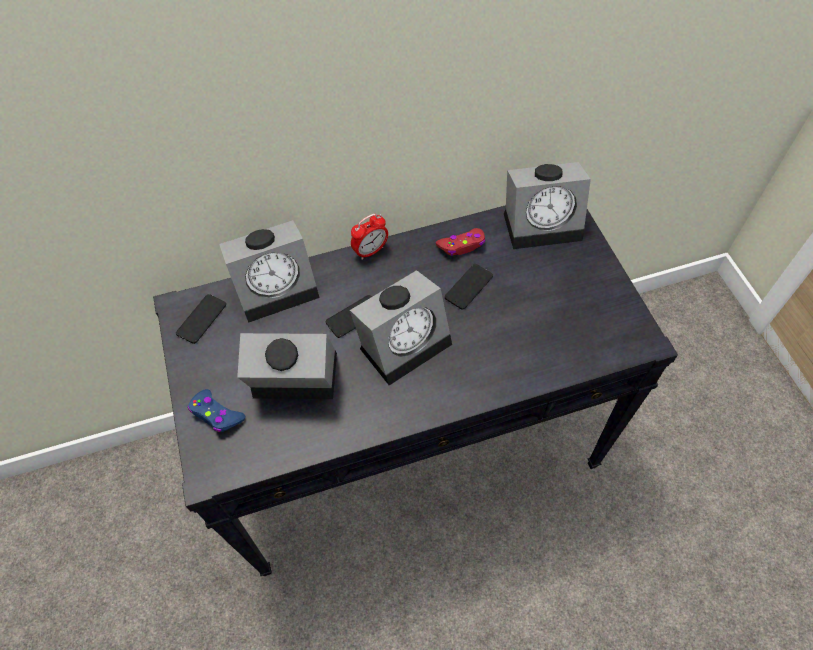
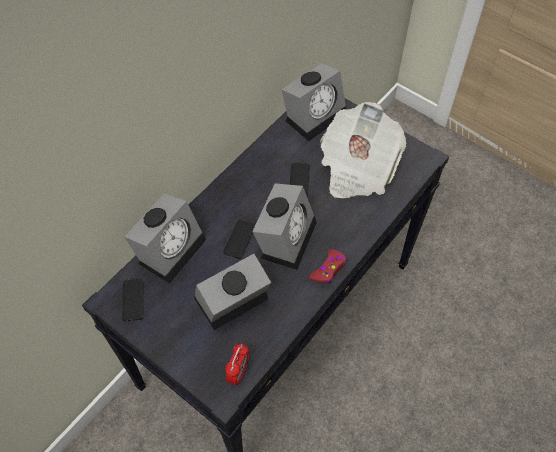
camera: 35 degrees left, 0 degrees up
blue game controller [188,389,245,432] -> none
alarm clock [351,214,388,260] -> alarm clock moved to [225,344,250,385]
red game controller [436,228,485,256] -> red game controller moved to [309,249,347,283]
none -> newspaper [320,102,406,198]

